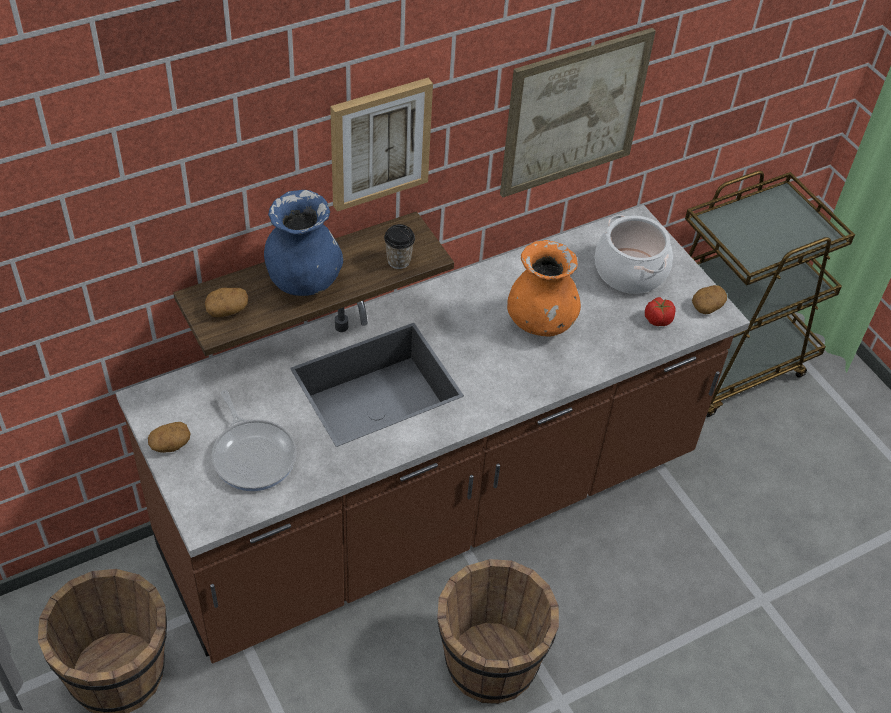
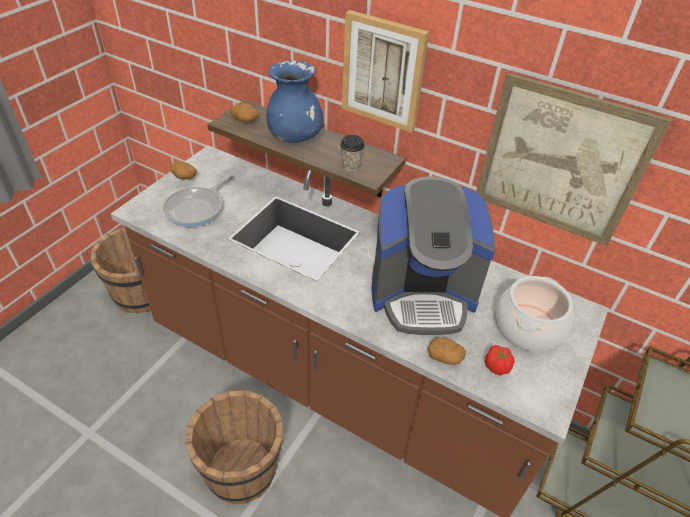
camera: 60 degrees right, 5 degrees down
orange vase [507,240,581,337] -> coffee machine [372,176,495,335]
potato [692,285,727,315] -> potato moved to [428,337,466,365]

